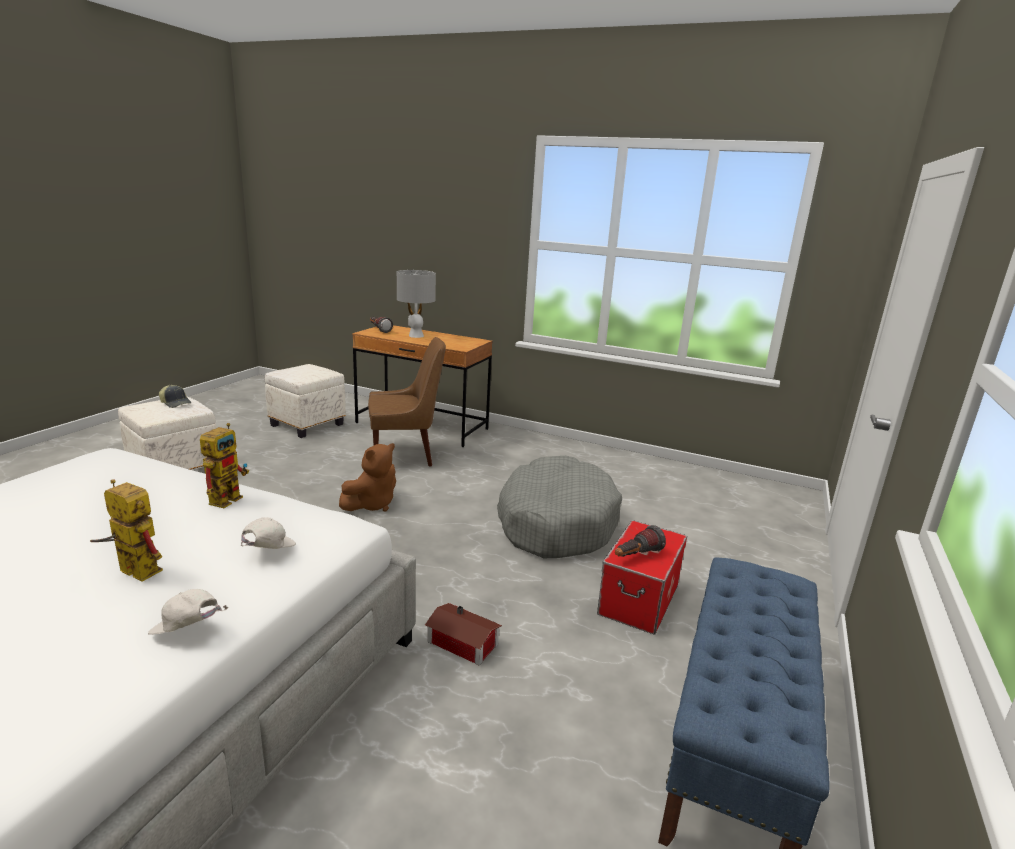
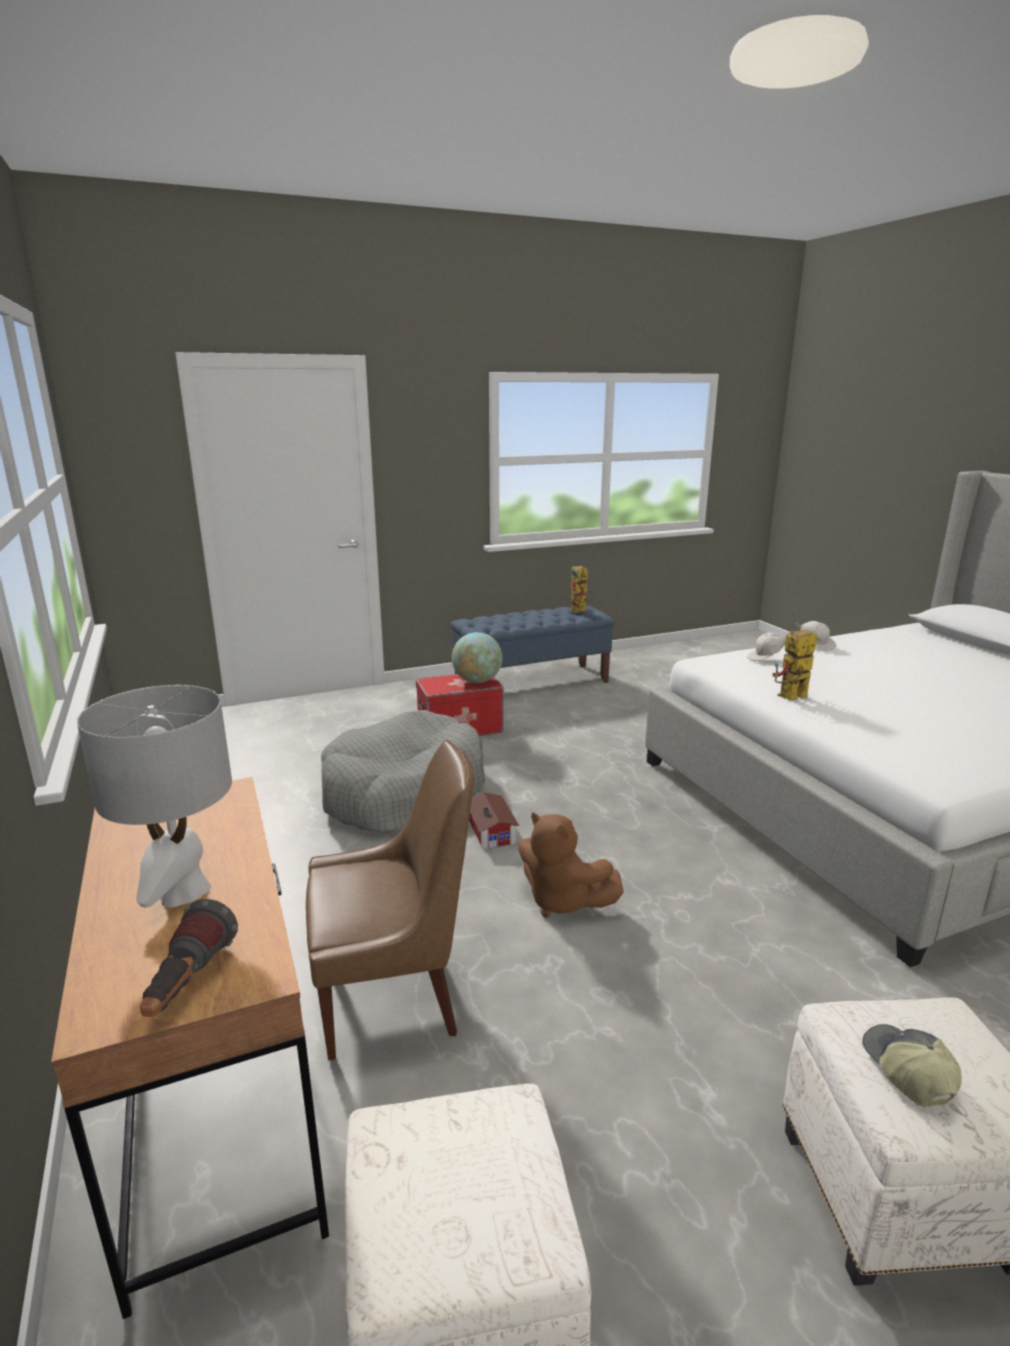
camera: 135 degrees left, 0 degrees up
toy robot [90,479,163,582] -> toy robot moved to [569,566,595,613]
brown plush toy [339,443,396,512] -> brown plush toy turned 135 degrees counterclockwise [518,812,624,917]
brown chair [368,337,446,467] -> brown chair turned 135 degrees clockwise [306,740,474,1060]
toy house [425,603,502,665] -> toy house moved to [469,792,519,849]
flashlight [615,525,666,557] -> globe [452,632,503,683]

